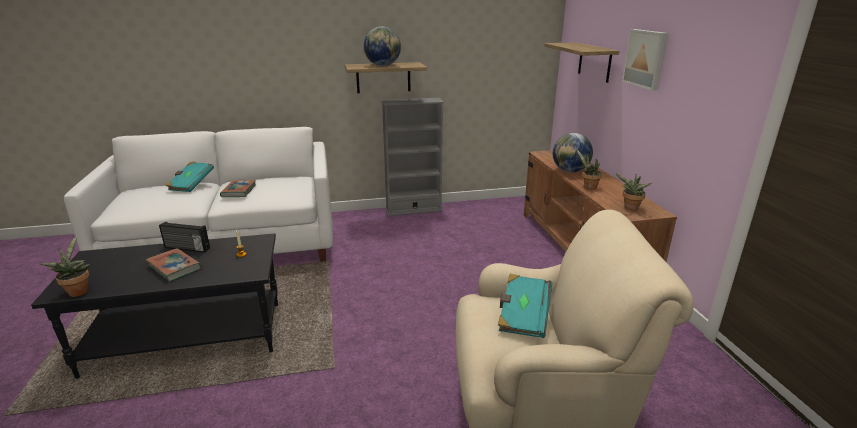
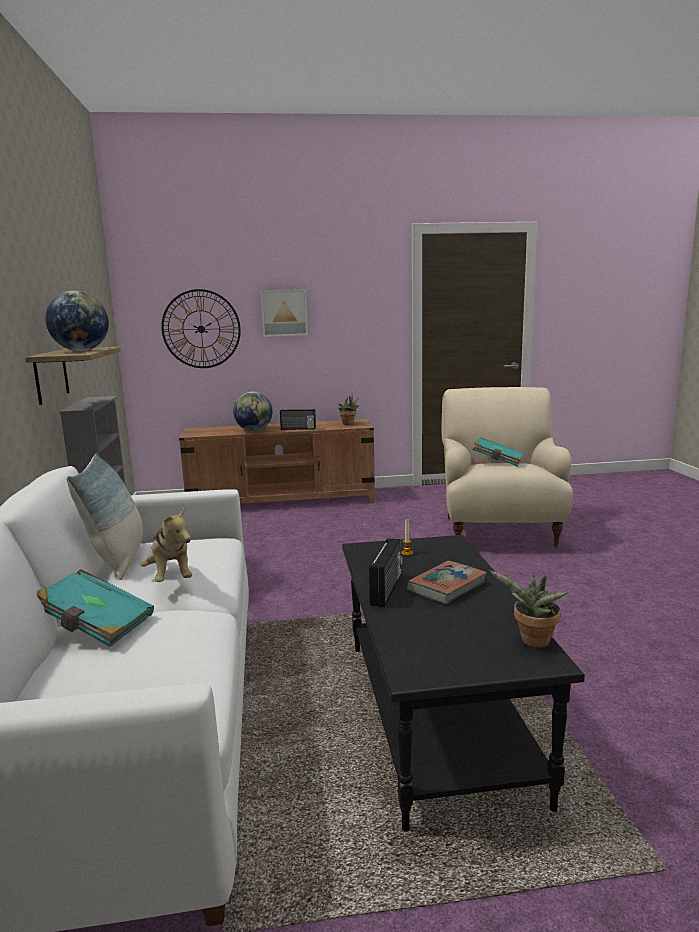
camera: 85 degrees left, 10 degrees down
book [220,180,256,197] -> plush toy [140,507,192,582]
shelf [545,42,620,83] -> wall clock [161,289,241,368]
potted plant [576,149,602,189] -> radio [280,409,316,430]
none -> pillow [66,453,143,580]

